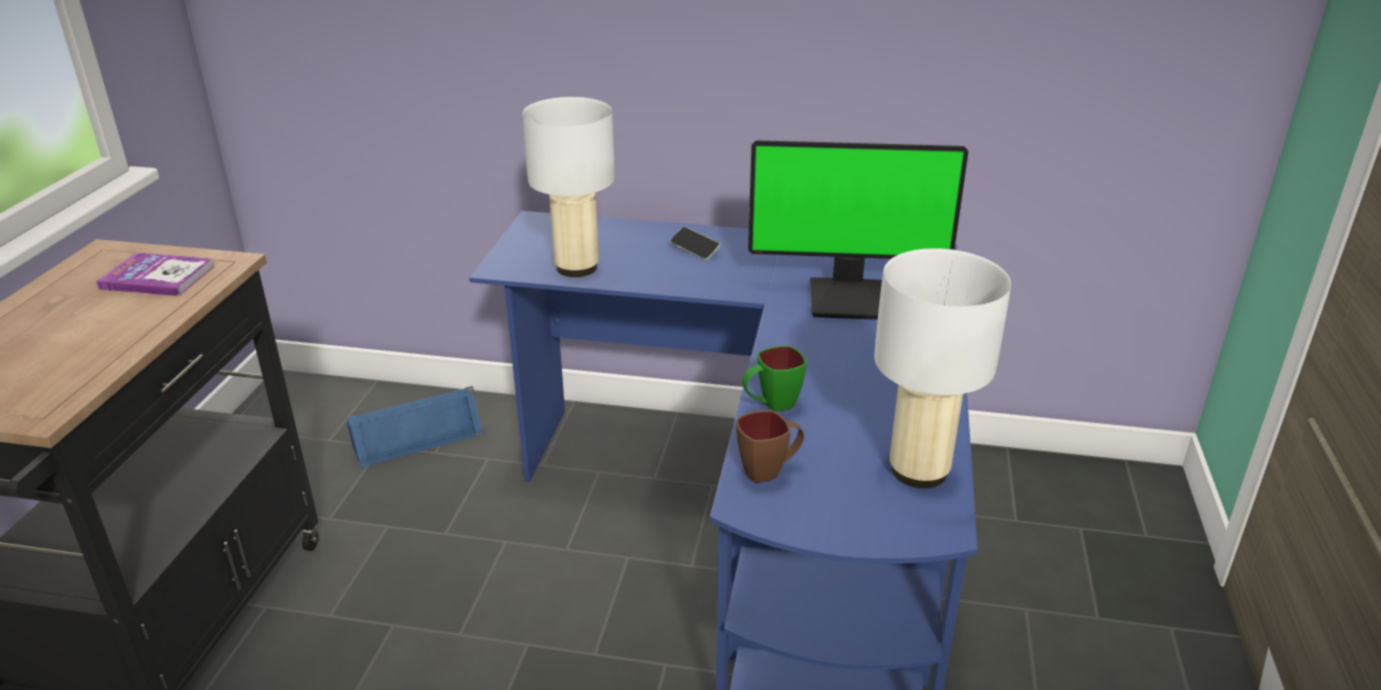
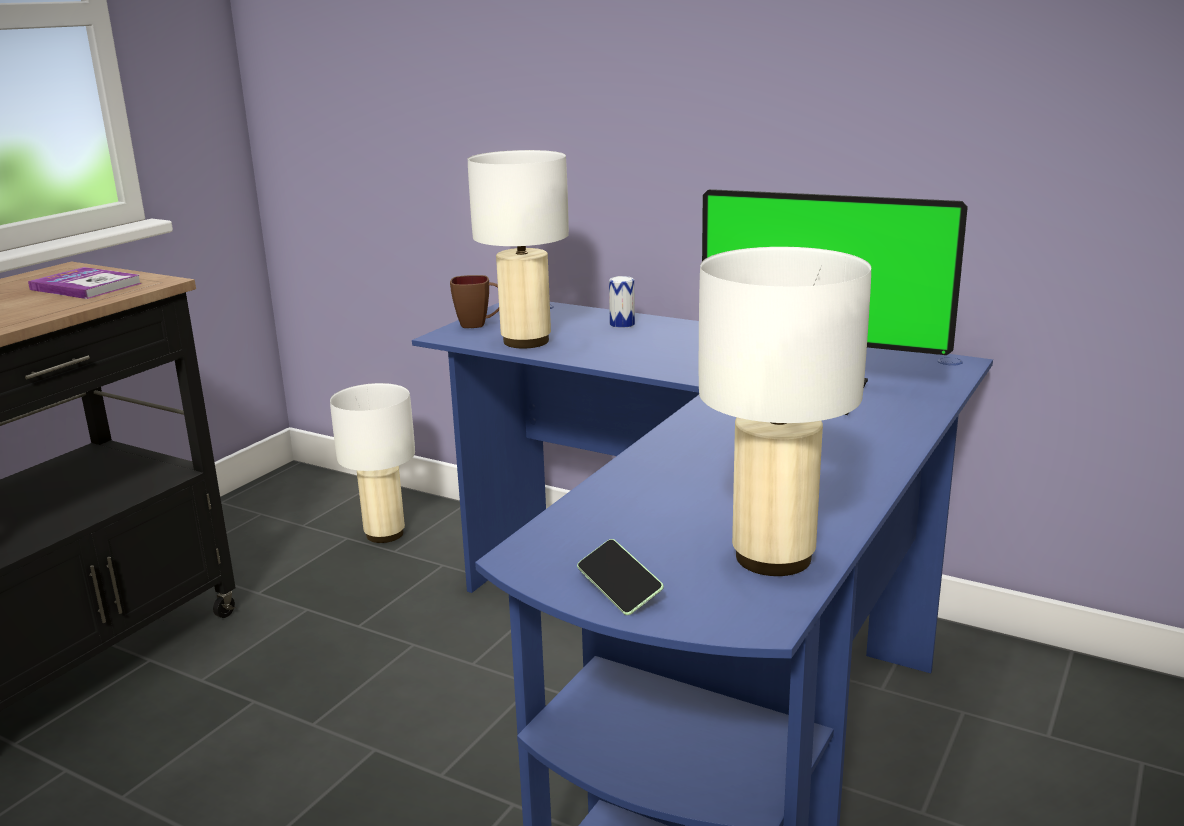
camera: 20 degrees right, 10 degrees down
blue speaker [347,386,484,468] -> white table lamp [330,383,415,543]
phone [670,227,720,260] -> phone moved to [577,539,664,615]
brown mug [736,410,804,483] -> brown mug moved to [450,275,499,328]
green mug [742,346,807,411] -> none
none -> can [609,276,635,328]

